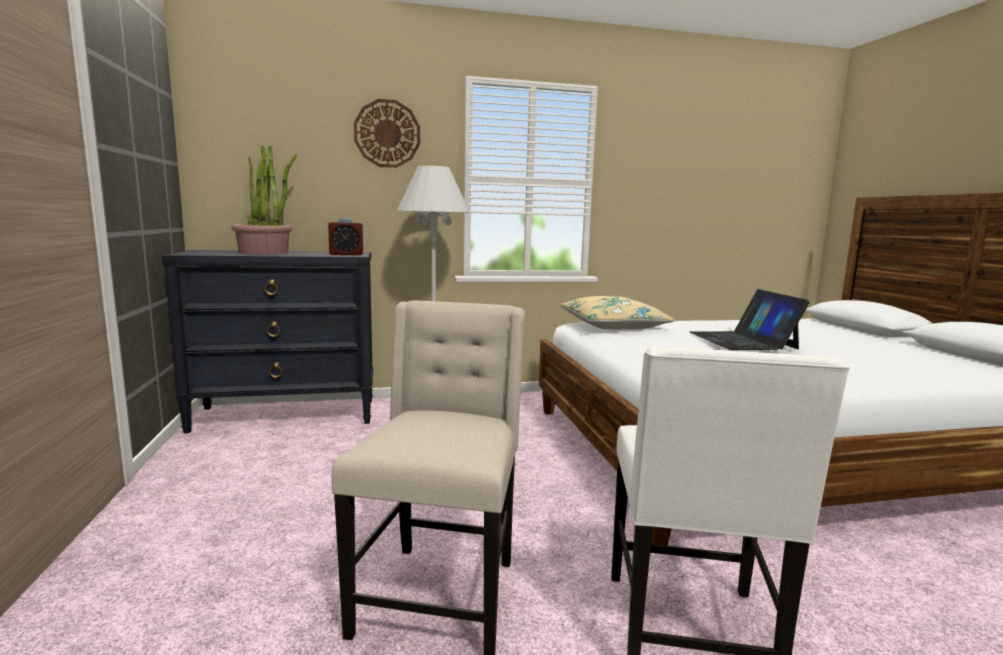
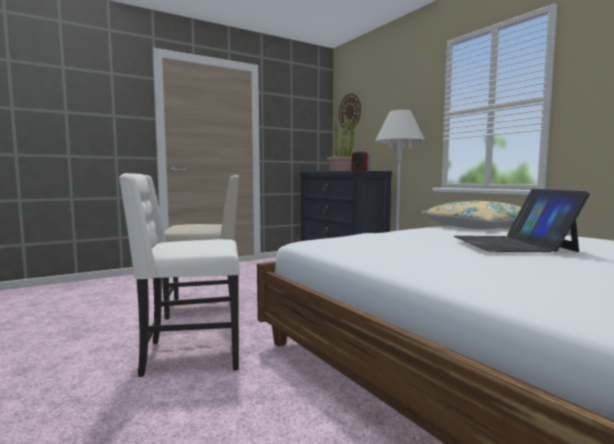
camera: 70 degrees right, 5 degrees down
wall clock [354,99,420,168] -> wall clock moved to [339,93,361,130]
laptop [690,289,810,350] -> laptop turned 60 degrees counterclockwise [453,189,590,252]

